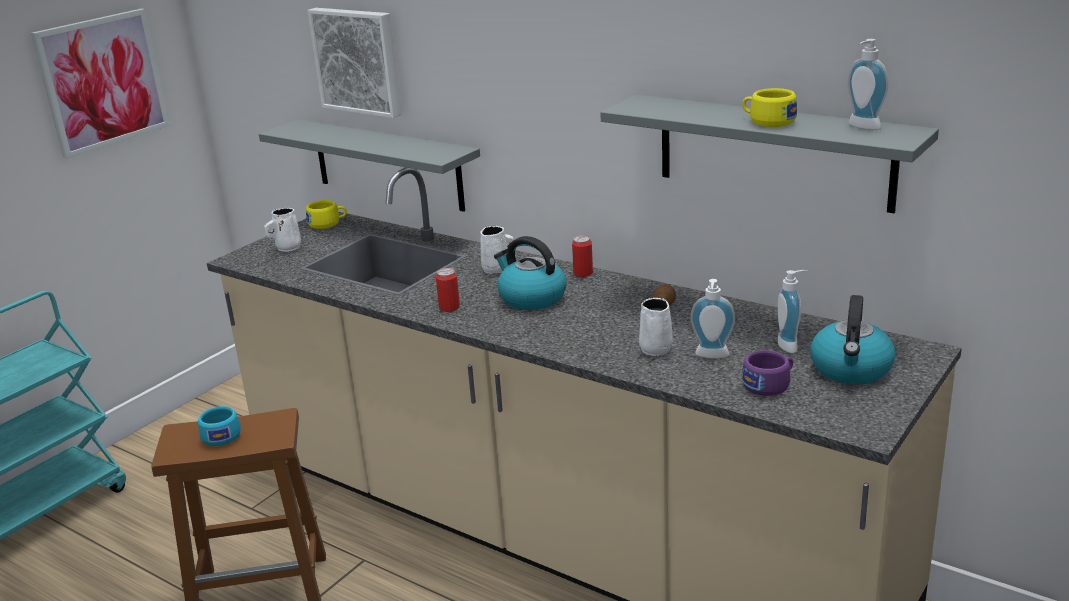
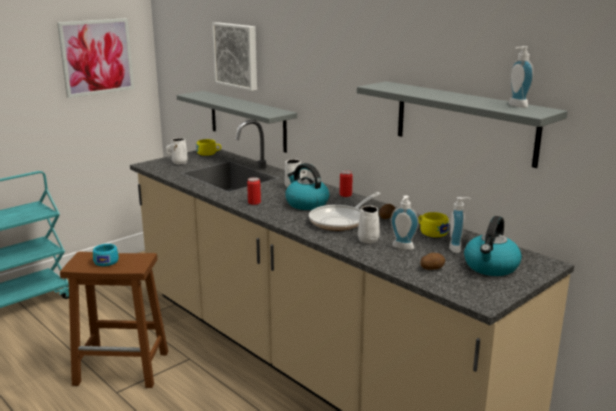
camera: 10 degrees right, 5 degrees down
yellow cup [742,88,797,127] -> yellow cup moved to [418,212,449,237]
purple cup [742,350,793,396] -> potato [420,253,445,270]
none -> frying pan [309,192,381,231]

